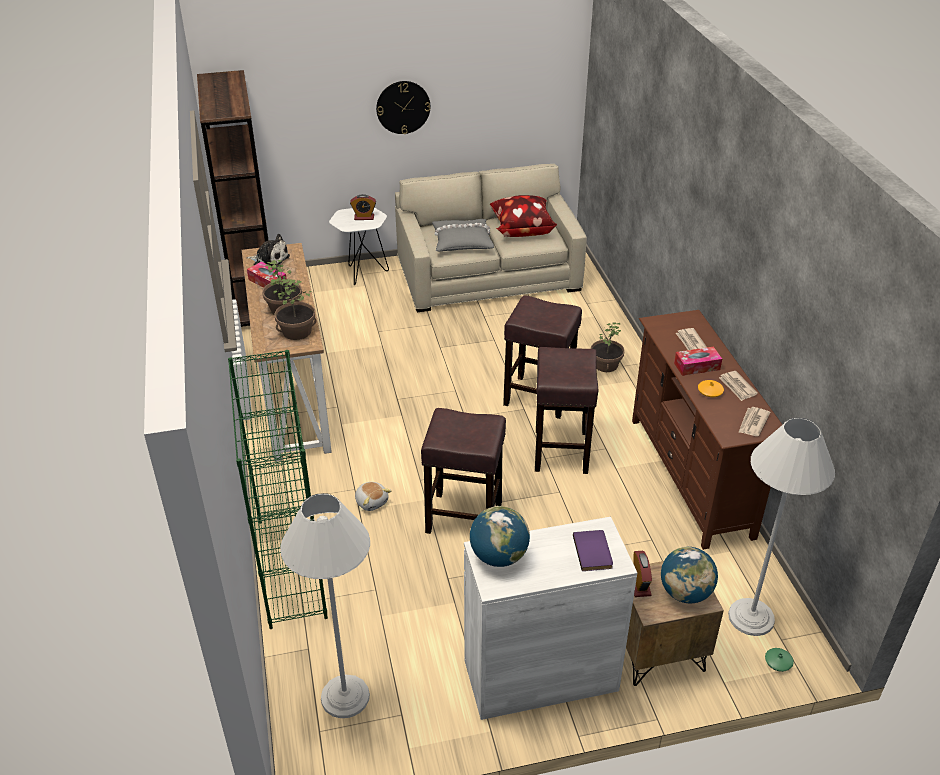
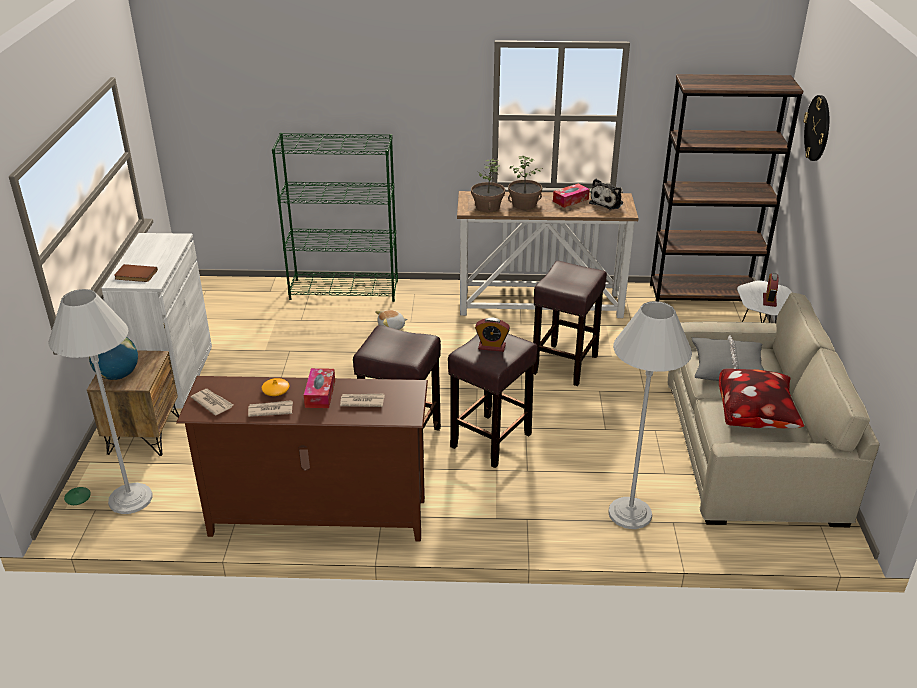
camera: 105 degrees right, 5 degrees down
white floor lamp [280,493,370,718] -> white floor lamp moved to [608,301,692,529]
wall clock [376,81,430,134] -> wall clock moved to [803,95,829,161]
brown stool [421,408,506,534] -> brown stool moved to [533,261,607,386]
globe [470,506,530,567] -> none
purple book [573,530,613,571] -> brown book [114,264,158,282]
potted plant [591,322,625,372] -> none
alarm clock [633,551,652,597] -> alarm clock moved to [475,317,510,352]

